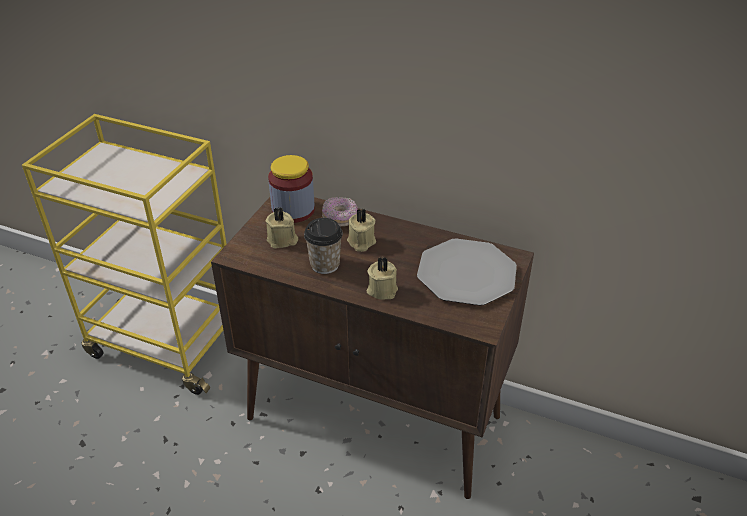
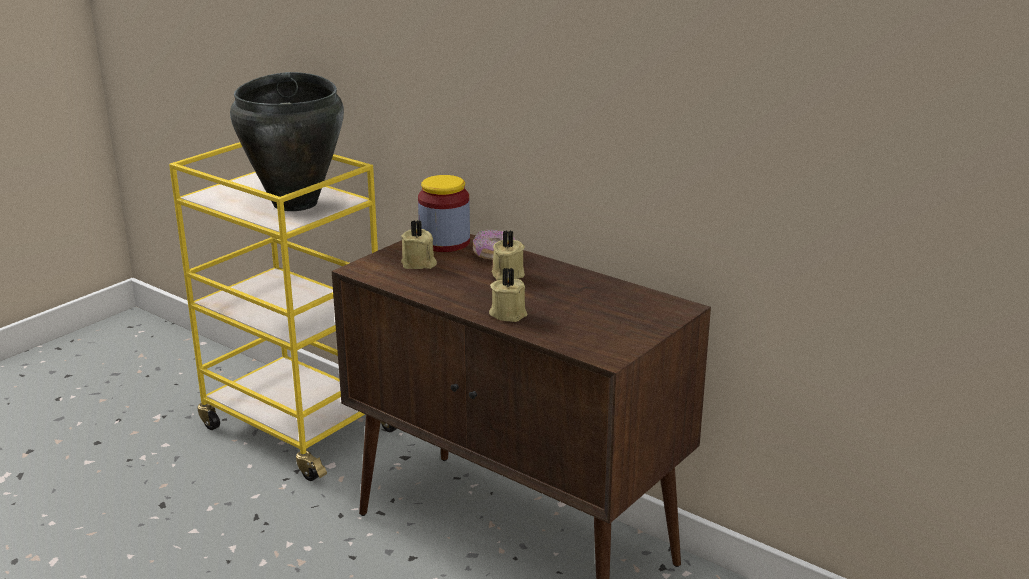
camera: 15 degrees right, 15 degrees down
cup [304,218,343,274] -> none
plate [417,239,517,306] -> none
none -> black cooking pot [230,72,344,211]

